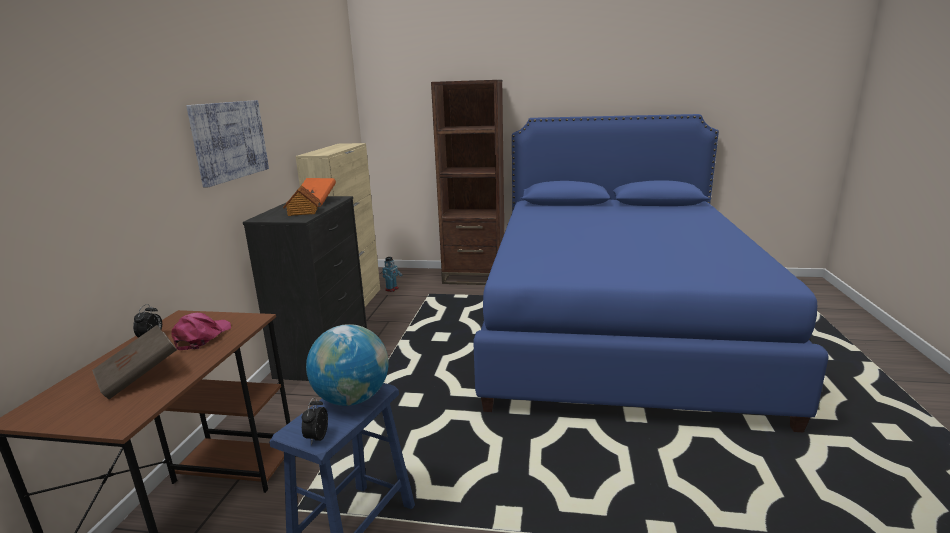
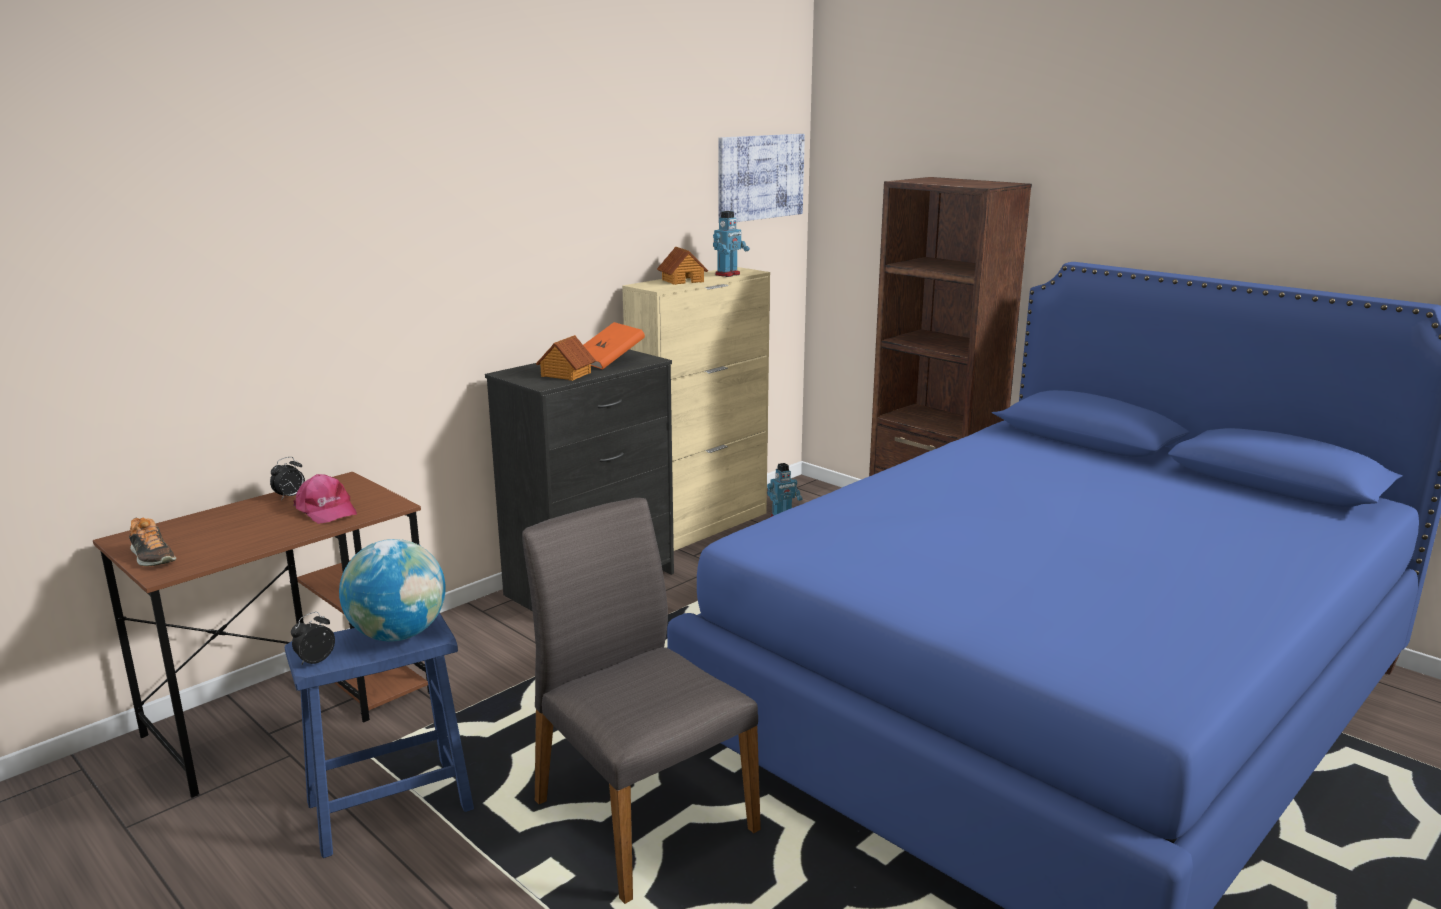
camera: 35 degrees right, 0 degrees up
brown book [92,325,177,399] -> none
pink cap [171,313,231,350] -> pink cap turned 90 degrees clockwise [294,474,357,524]
picture [186,100,269,187] -> picture moved to [718,134,805,222]
none -> shoe [129,517,176,566]
none -> grey chair [522,498,761,904]
none -> toy house [657,247,708,285]
none -> toy robot [713,211,750,277]

